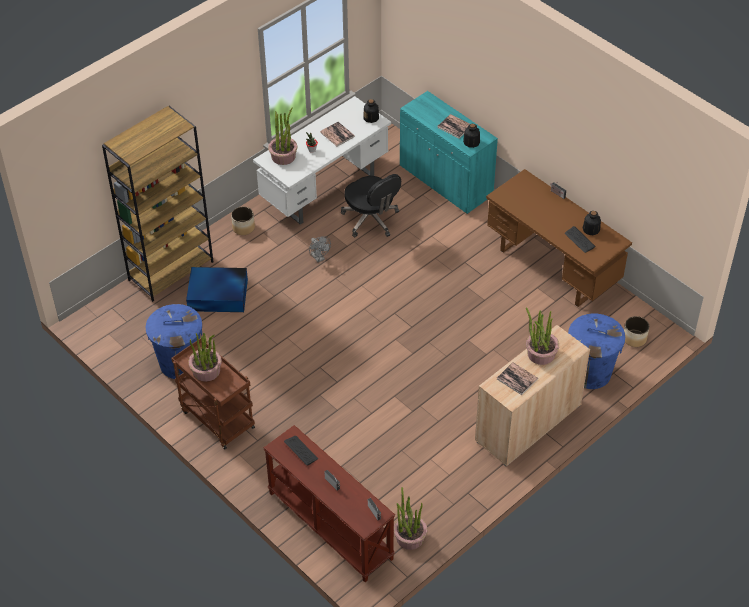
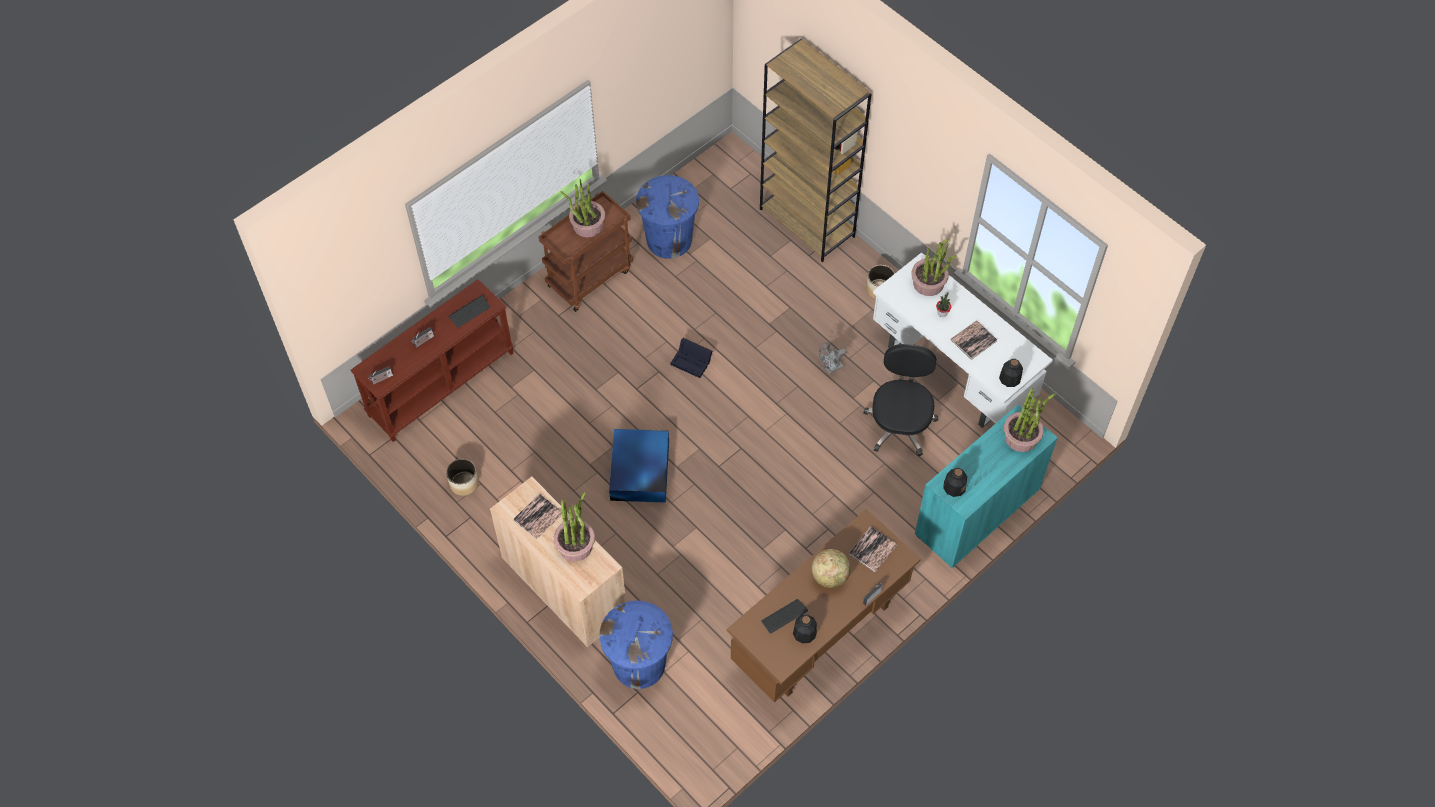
camera: 90 degrees right, 10 degrees up
blue storage box [186,267,248,312] -> blue storage box moved to [609,429,669,503]
black office chair [341,174,401,237] -> black office chair turned 135 degrees clockwise [863,344,938,456]
potted plant [394,487,428,550] -> potted plant moved to [1004,388,1056,452]
book [437,114,470,139] -> book moved to [849,526,897,572]
planter [624,316,649,347] -> planter moved to [446,459,479,496]
none -> black storage box [671,338,712,378]
none -> globe [812,549,851,588]

